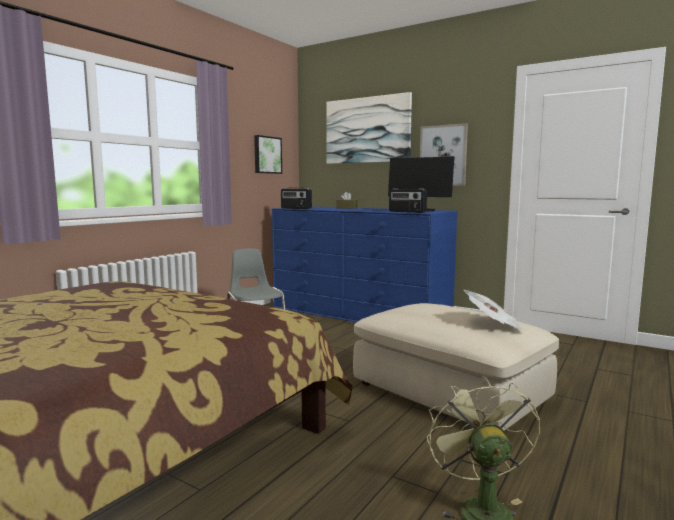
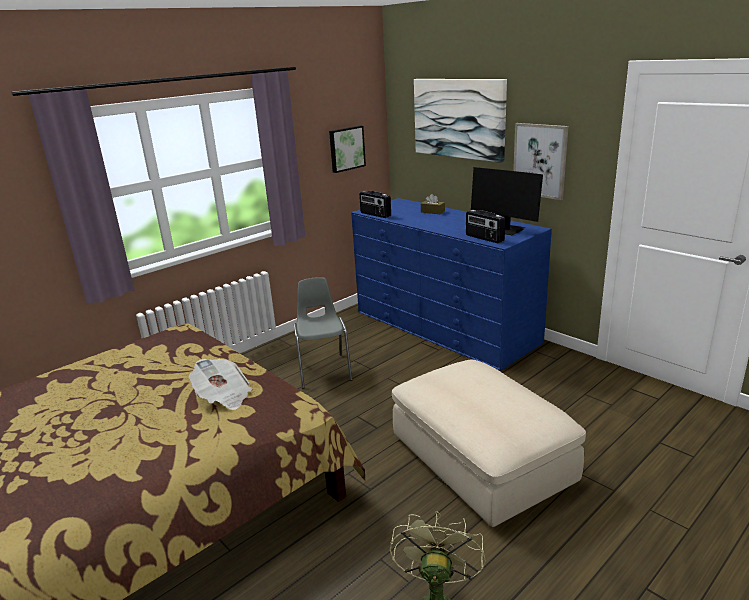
camera: 15 degrees right, 15 degrees up
newspaper [464,290,524,331] -> newspaper moved to [189,359,252,410]

